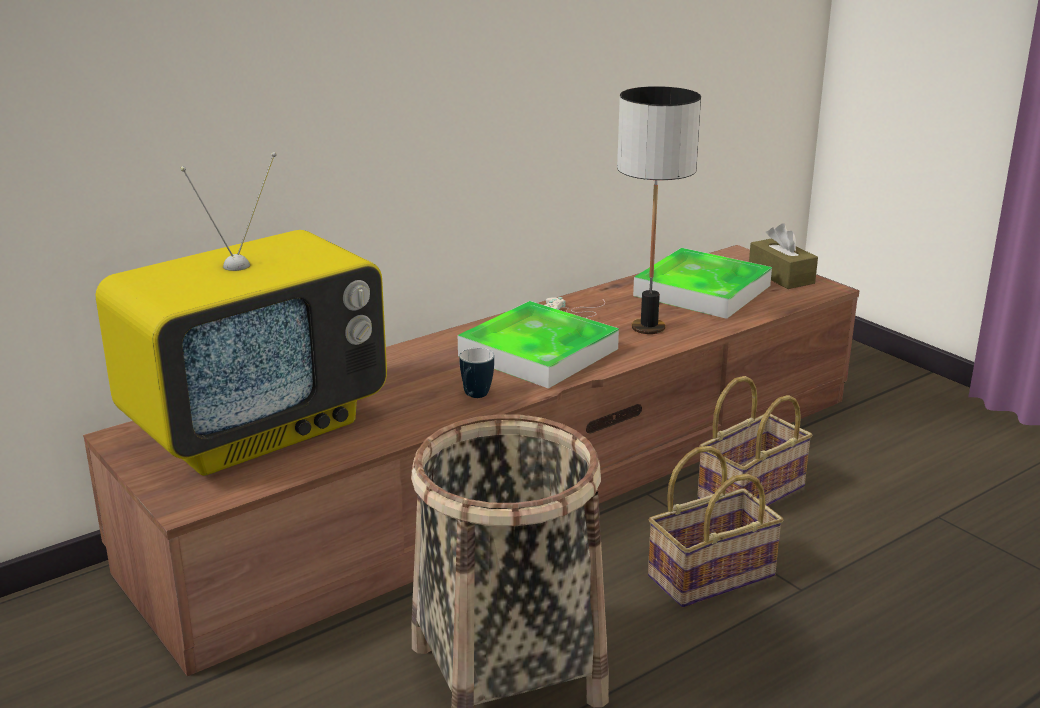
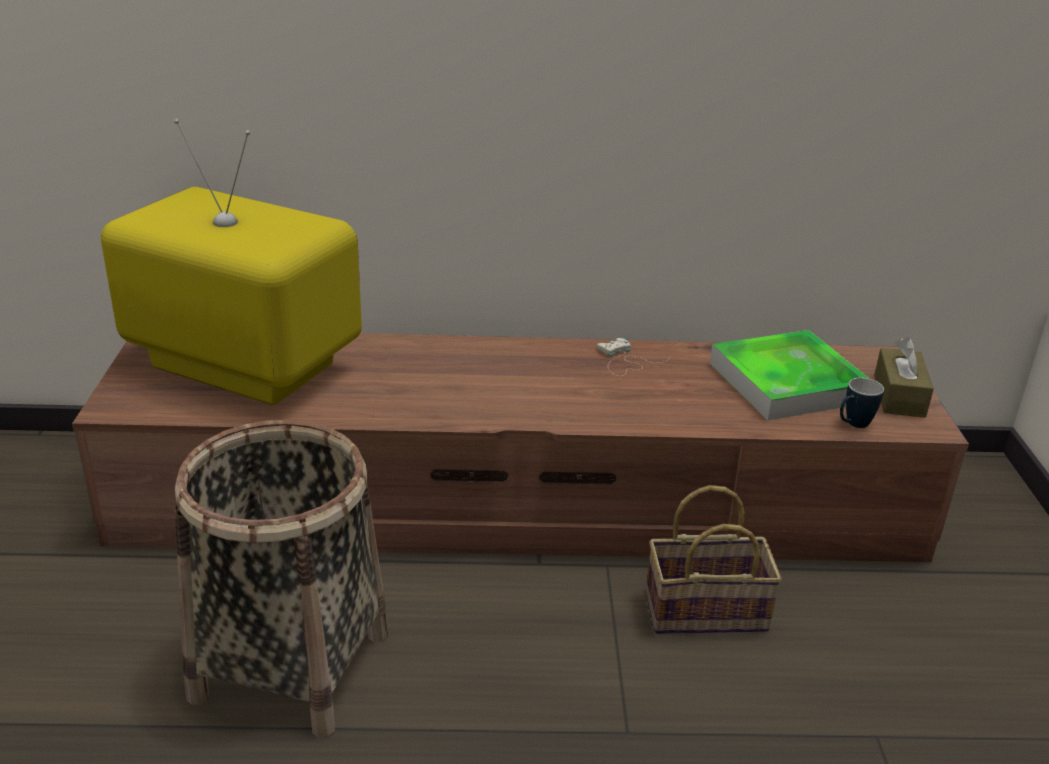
camera: 35 degrees right, 5 degrees up
television [96,152,387,476] -> television turned 150 degrees counterclockwise [101,119,362,405]
tray [458,301,619,389] -> none
mug [460,348,494,398] -> mug moved to [840,378,884,428]
table lamp [617,86,701,334] -> none
basket [648,446,784,608] -> none

